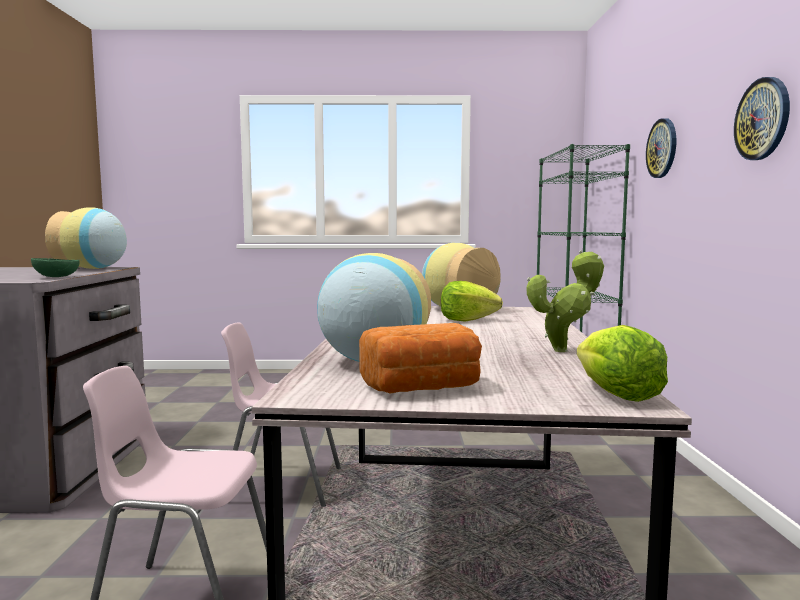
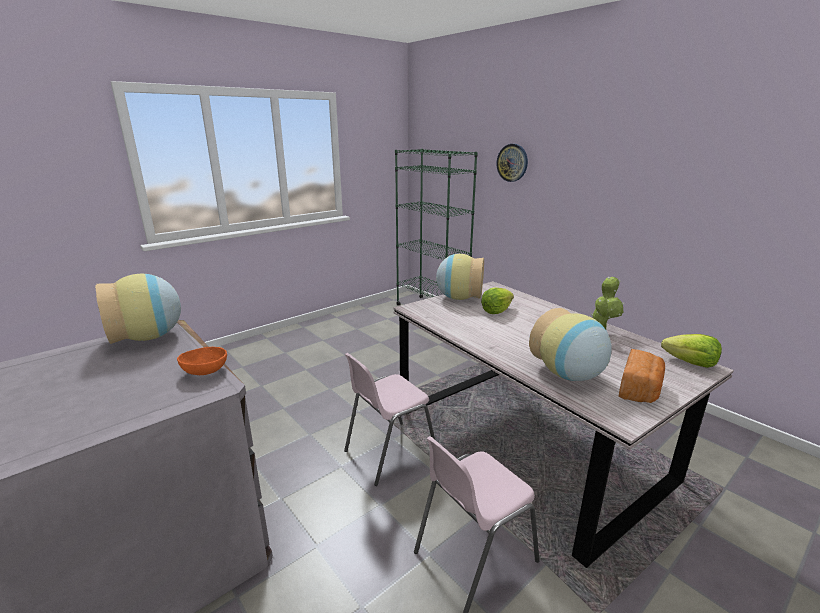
camera: 40 degrees left, 15 degrees up
green bowl [31,258,80,277] -> orange bowl [177,347,227,375]
wall clock [734,77,790,160] -> none

